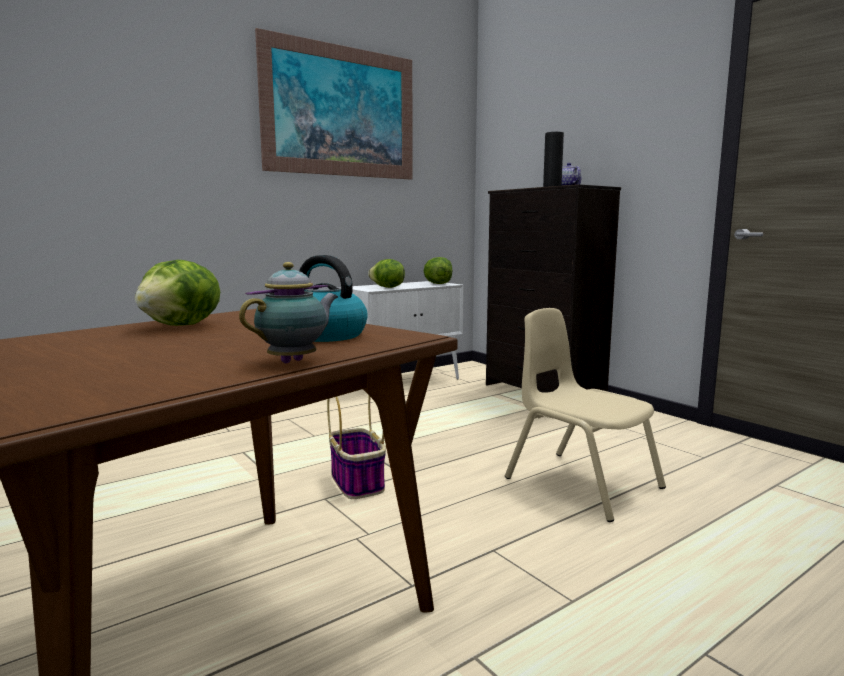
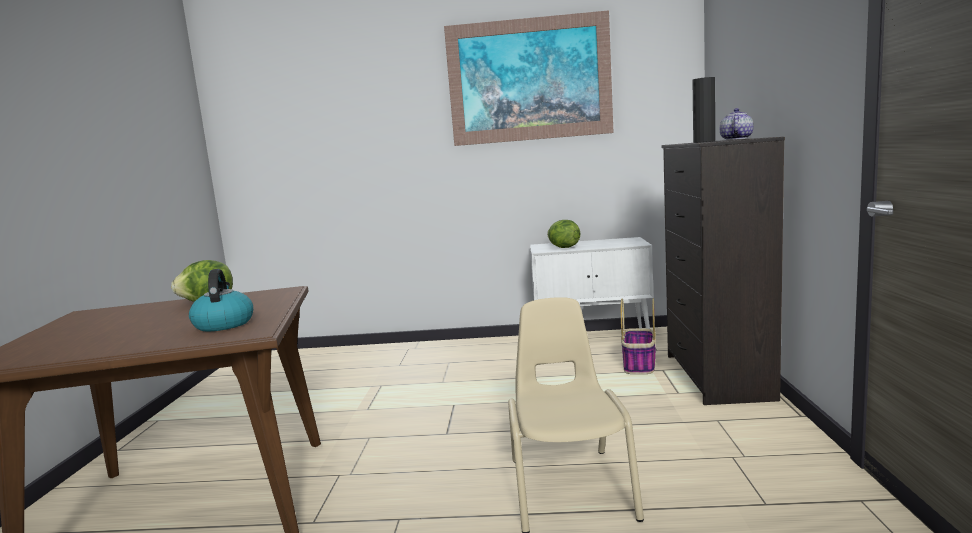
camera: 40 degrees right, 0 degrees up
teapot [239,262,338,363] -> none
basket [327,396,386,499] -> basket moved to [621,298,656,374]
lettuce [423,257,452,284] -> none

